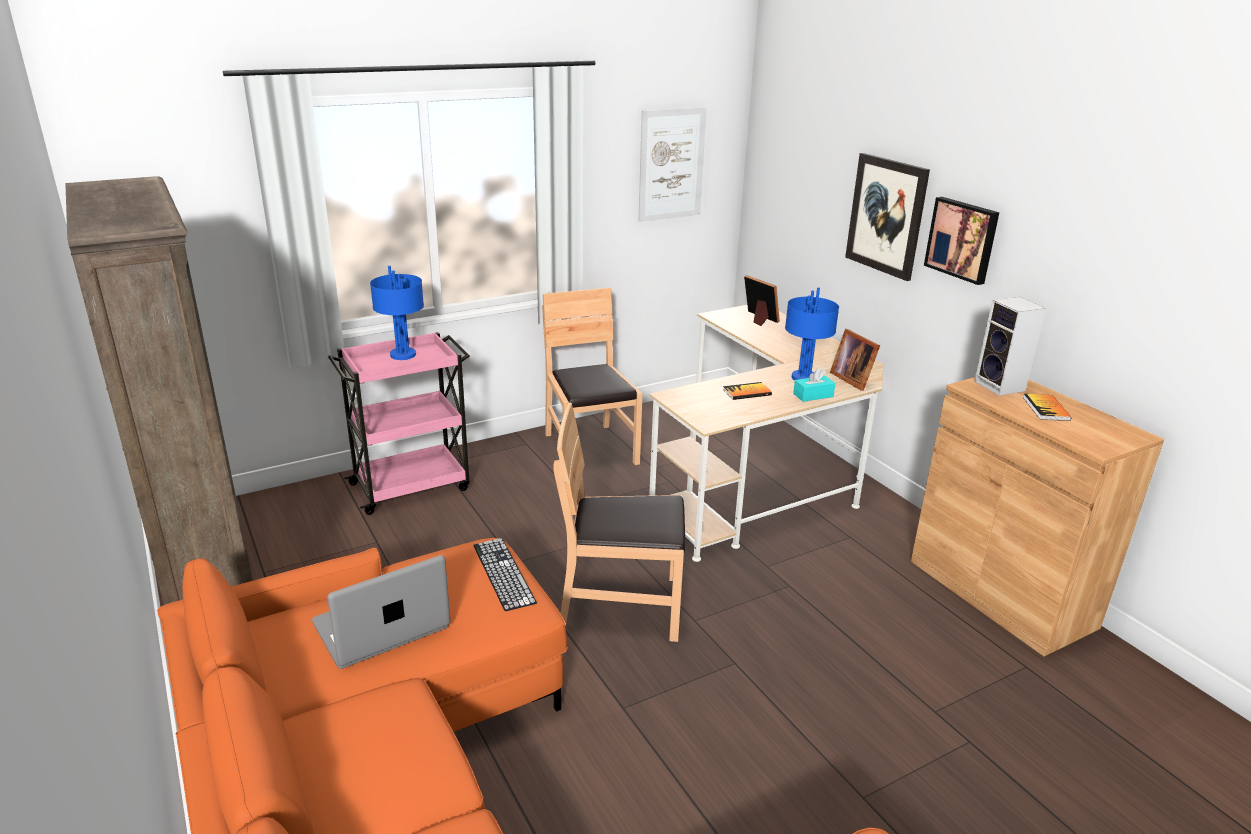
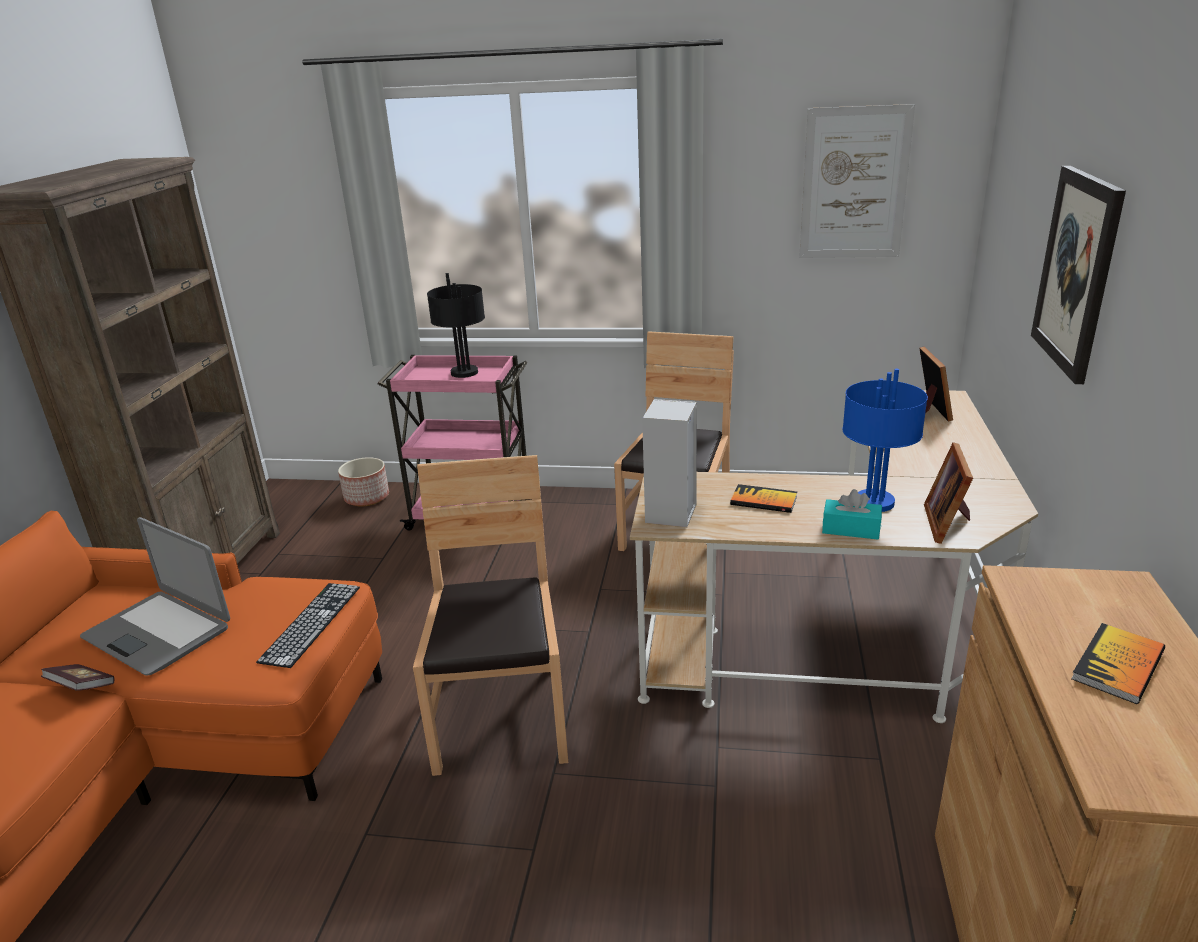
camera: 40 degrees right, 0 degrees up
laptop [312,555,450,669] -> laptop turned 150 degrees counterclockwise [80,517,230,676]
blue table lamp [370,266,424,360] -> black table lamp [427,273,485,378]
brown chair [553,402,685,642] -> brown chair turned 45 degrees clockwise [413,455,568,776]
picture [924,197,999,285] -> none
speaker [974,296,1046,396] -> speaker moved to [642,399,697,527]
none -> book [41,664,114,691]
none -> planter [338,457,389,507]

